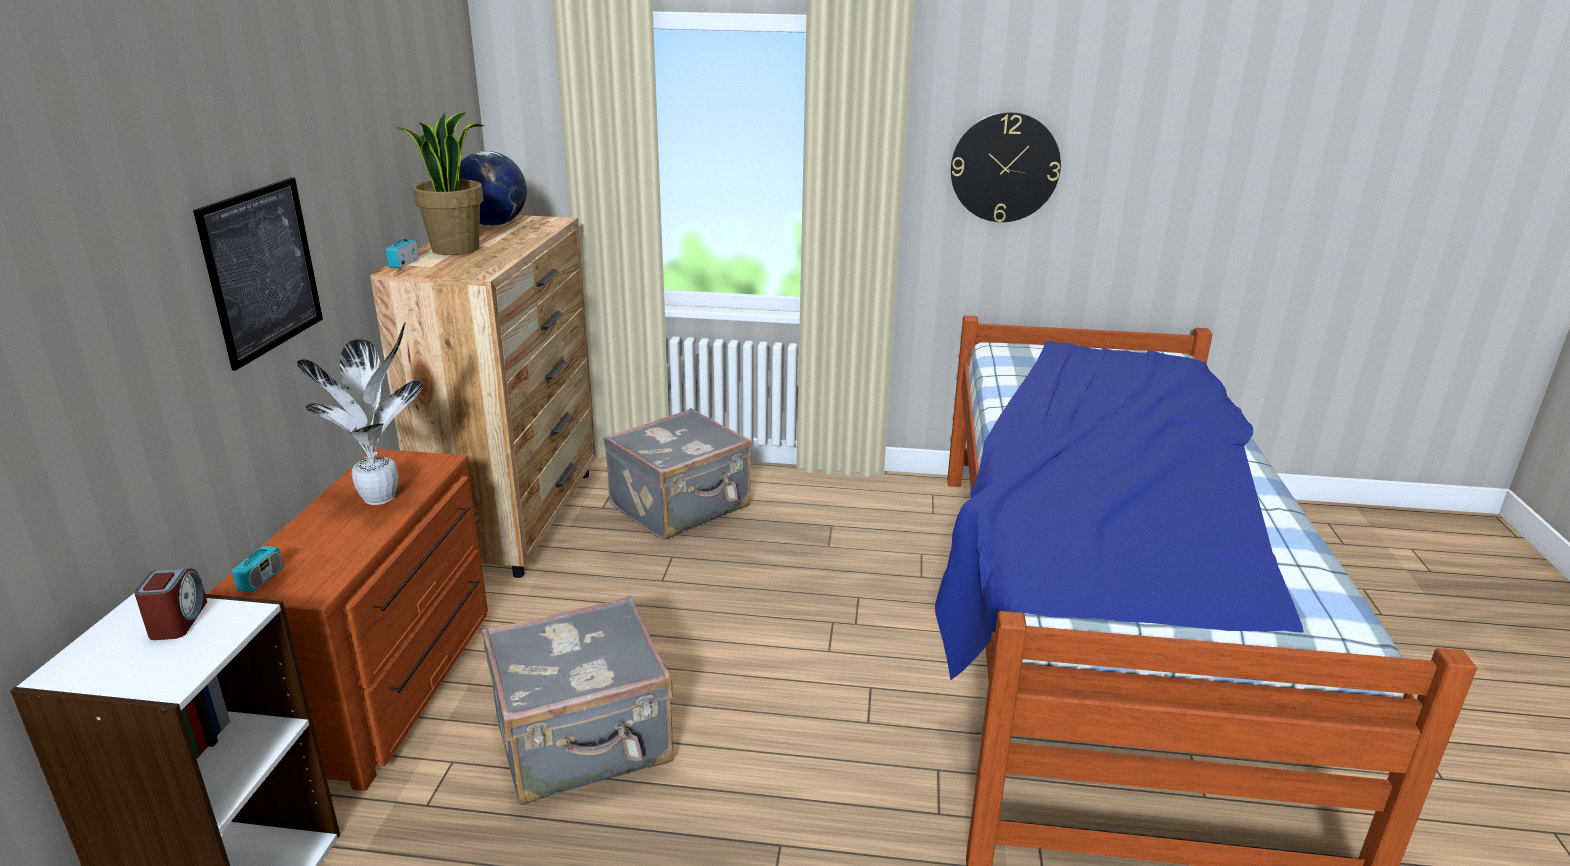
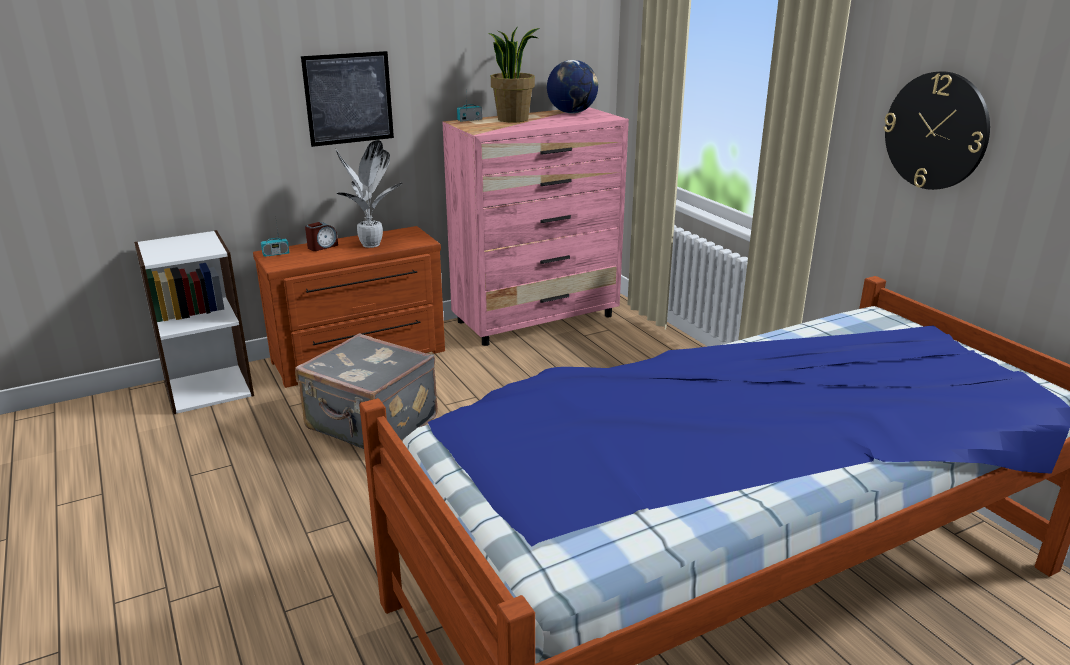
camera: 55 degrees right, 0 degrees up
alarm clock [134,568,207,640] -> alarm clock moved to [305,222,338,251]
brown dresser [370,215,596,578] -> pink dresser [443,107,629,346]
grey suitcase [603,408,751,540] -> none

